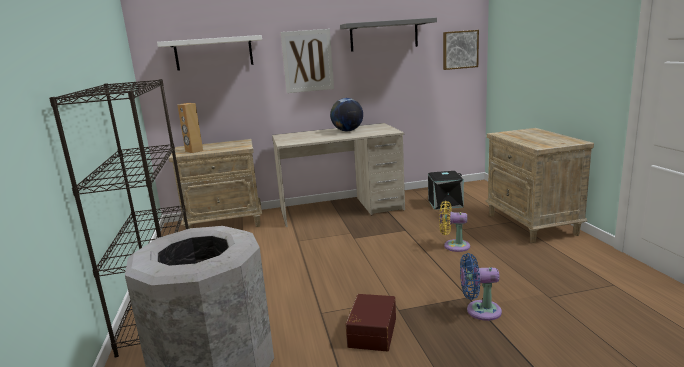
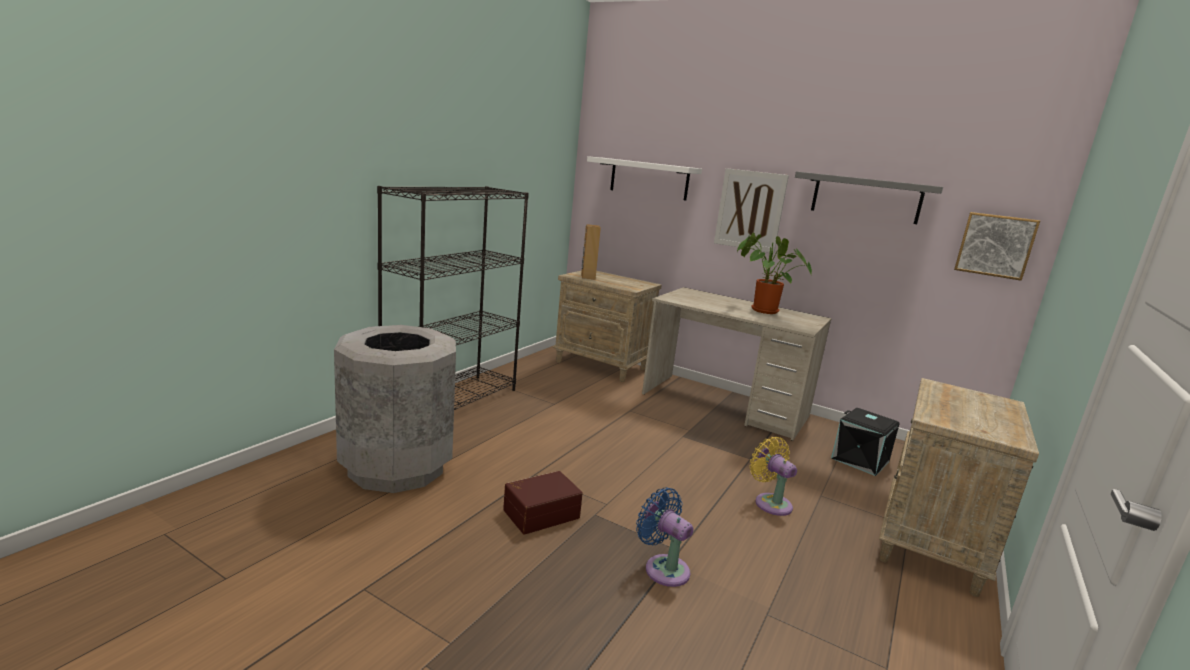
camera: 40 degrees right, 0 degrees up
globe [330,98,363,131] -> potted plant [737,233,812,314]

